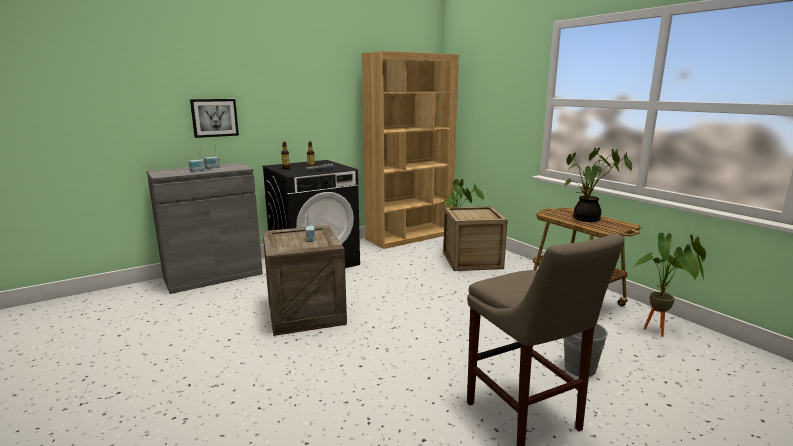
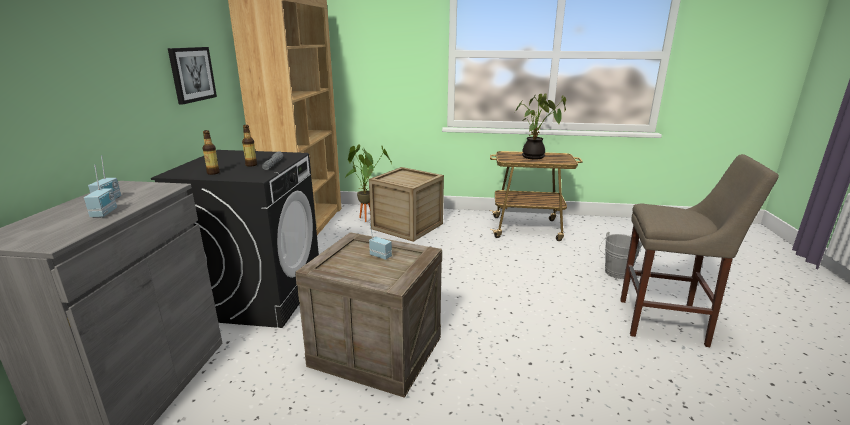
camera: 50 degrees left, 5 degrees up
picture [190,99,239,138] -> picture moved to [168,47,217,104]
potted plant [634,233,706,337] -> none

